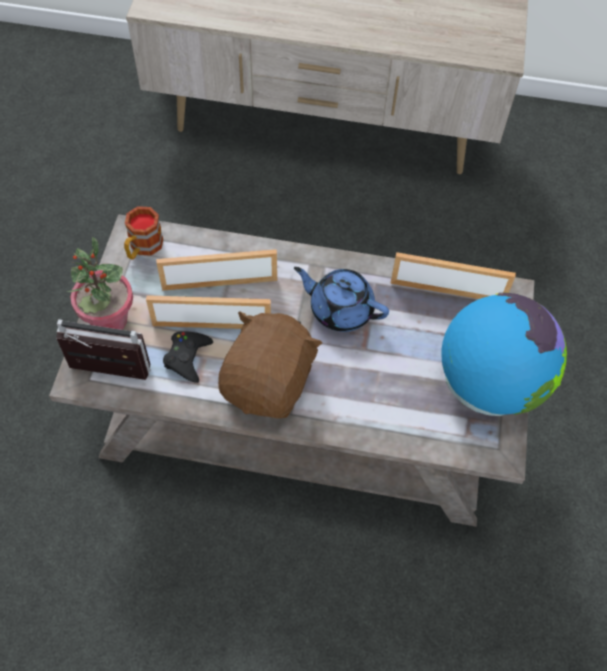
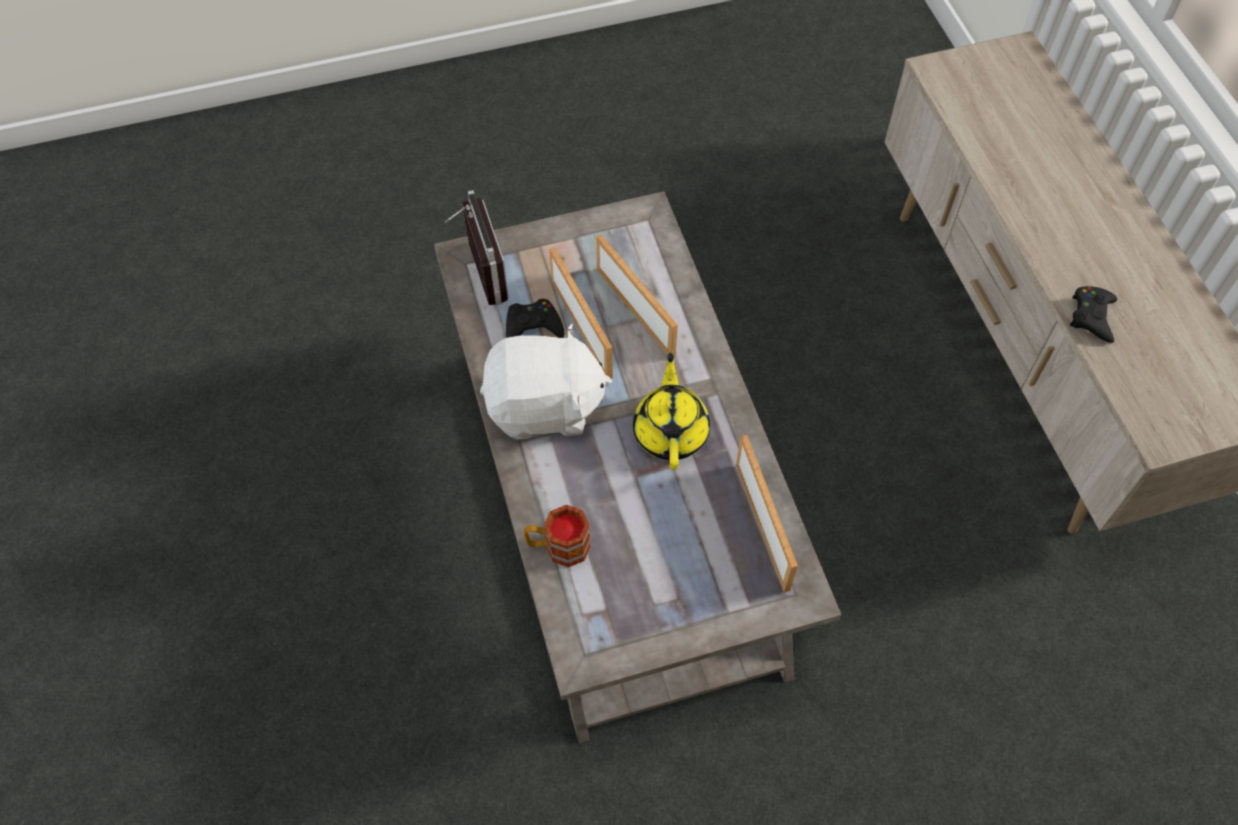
camera: 65 degrees right, 0 degrees up
potted plant [67,237,133,330] -> none
mug [124,206,163,260] -> mug moved to [524,505,591,567]
brown plush toy [218,311,322,419] -> white plush toy [480,324,612,440]
blue teapot [294,267,389,332] -> yellow teapot [633,353,710,469]
globe [442,293,567,416] -> none
none -> black game controller [1070,286,1117,343]

